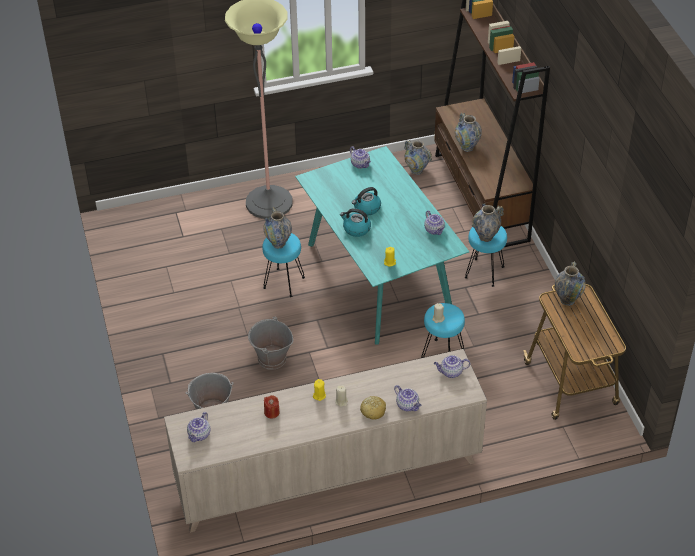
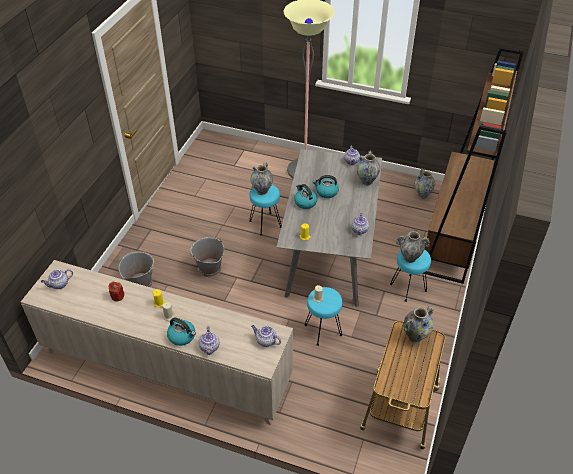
camera: 35 degrees right, 0 degrees up
turquoise dining table [295,146,469,345] -> grey dining table [276,149,382,307]
bread [360,396,386,420] -> kettle [167,318,196,346]
vase [455,112,482,152] -> vase moved to [356,150,380,186]

